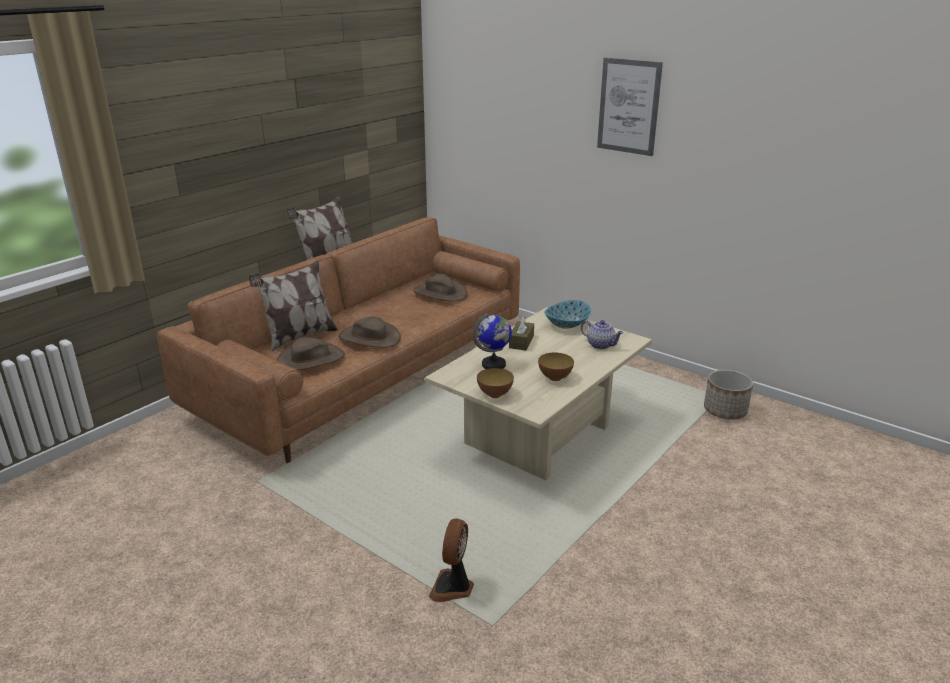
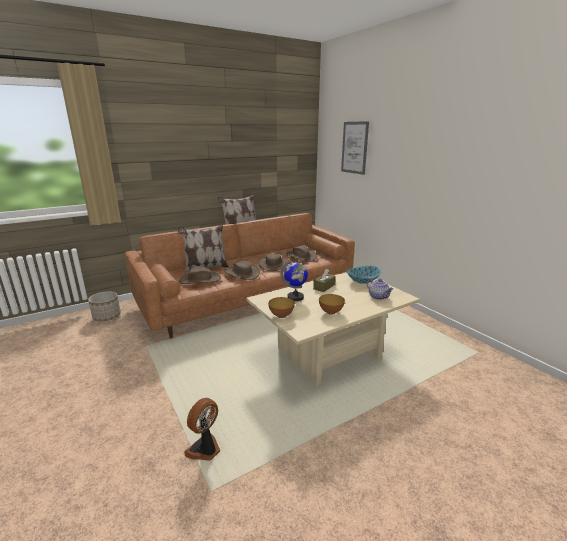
camera: 20 degrees right, 5 degrees down
picture [597,58,663,156] -> picture moved to [341,121,369,175]
planter [704,370,753,420] -> planter moved to [88,291,121,321]
none -> brown hat [258,253,289,271]

